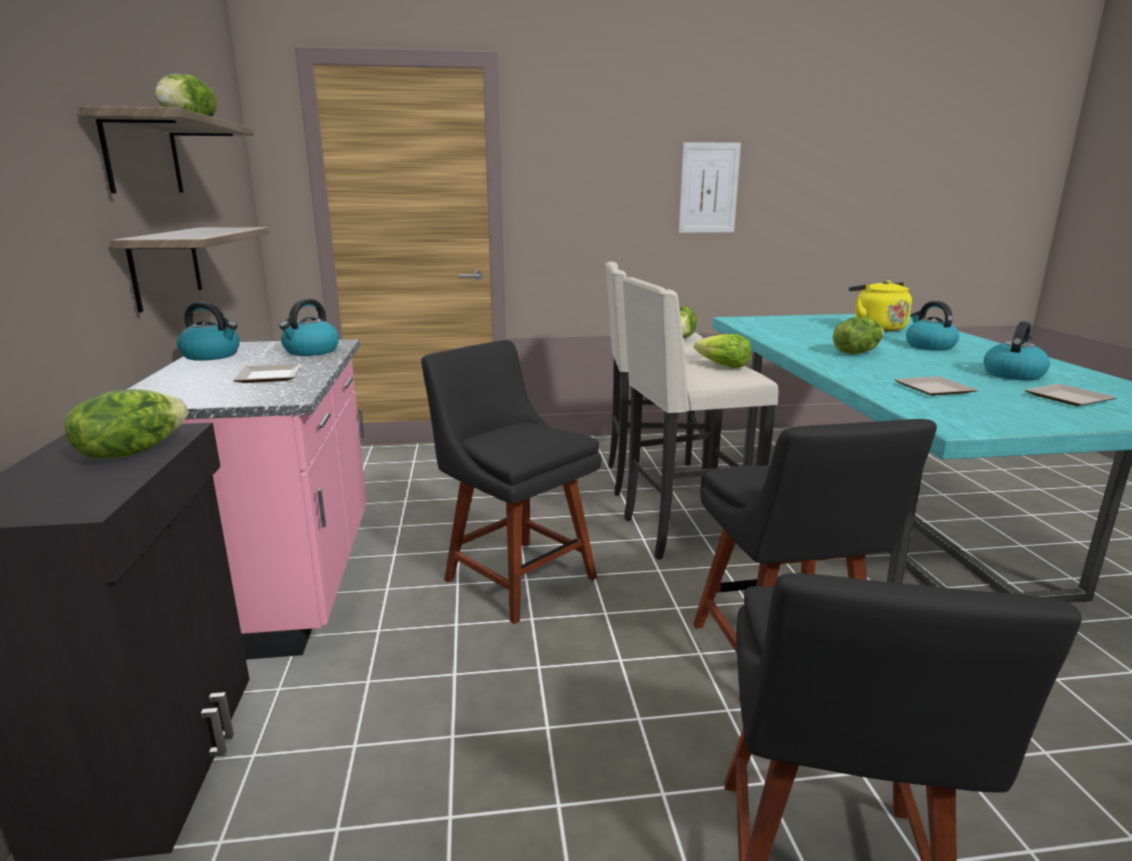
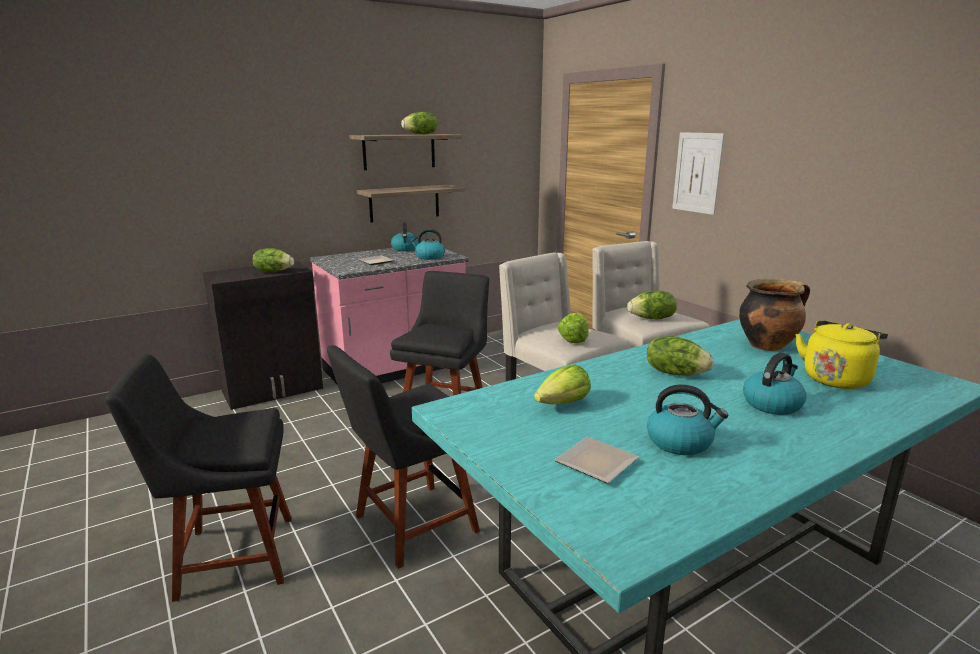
camera: 65 degrees right, 0 degrees up
picture [679,142,741,233] -> picture moved to [672,132,725,215]
plate [894,376,978,396] -> lettuce [534,365,591,404]
none -> cooking pot [739,279,810,351]

